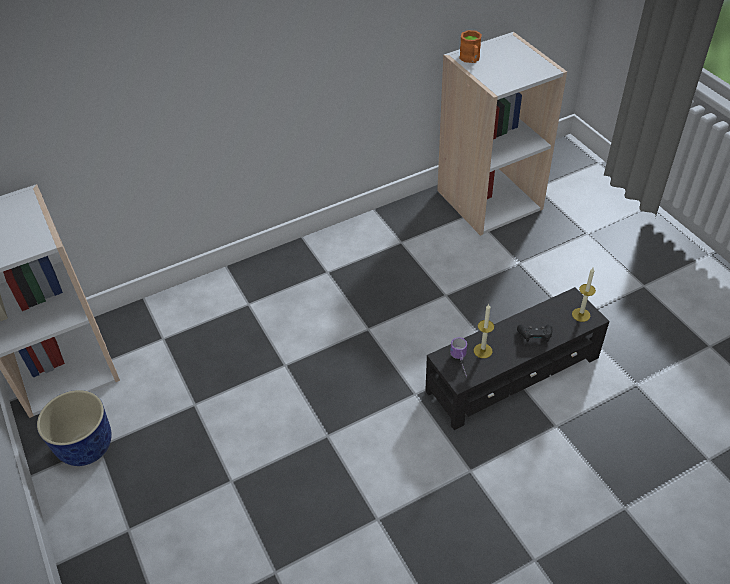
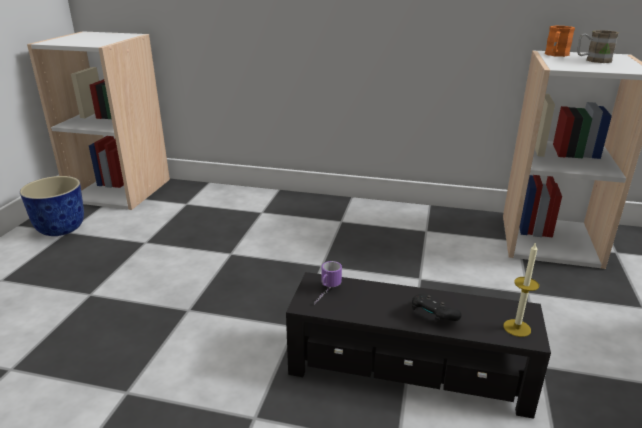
camera: 40 degrees right, 20 degrees down
candle [474,304,494,358] -> none
none -> brown mug [577,30,619,63]

